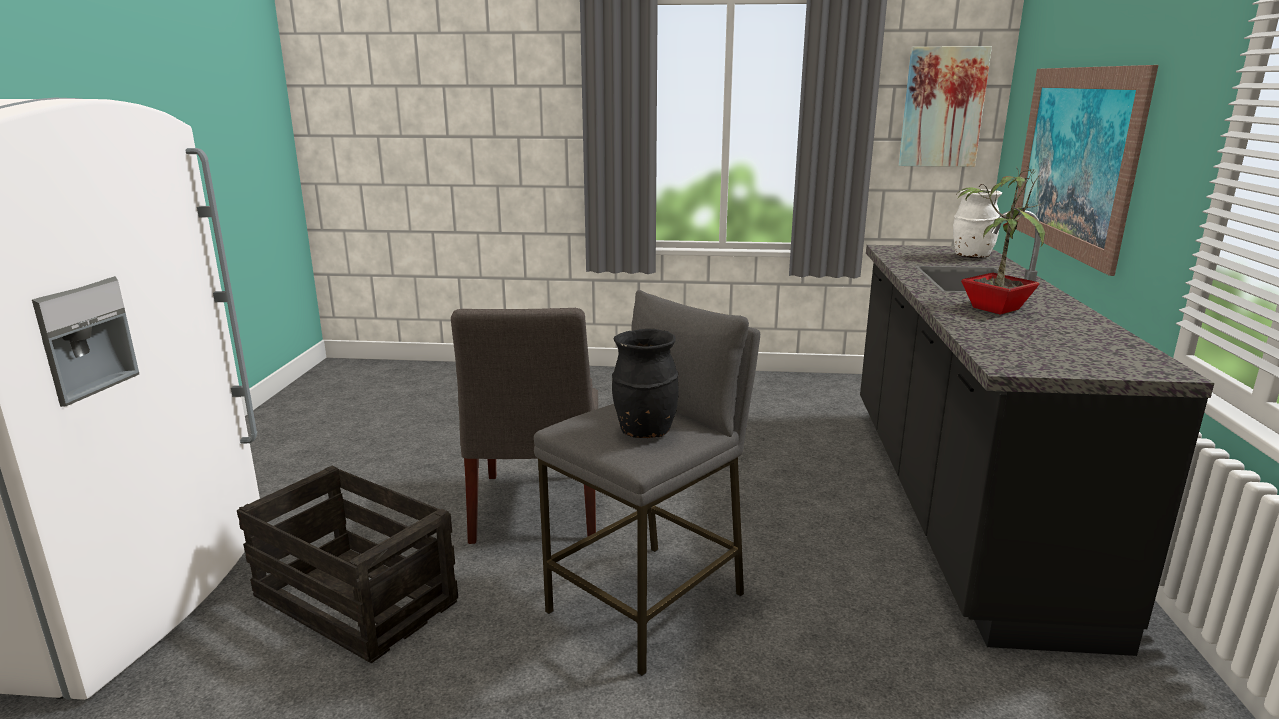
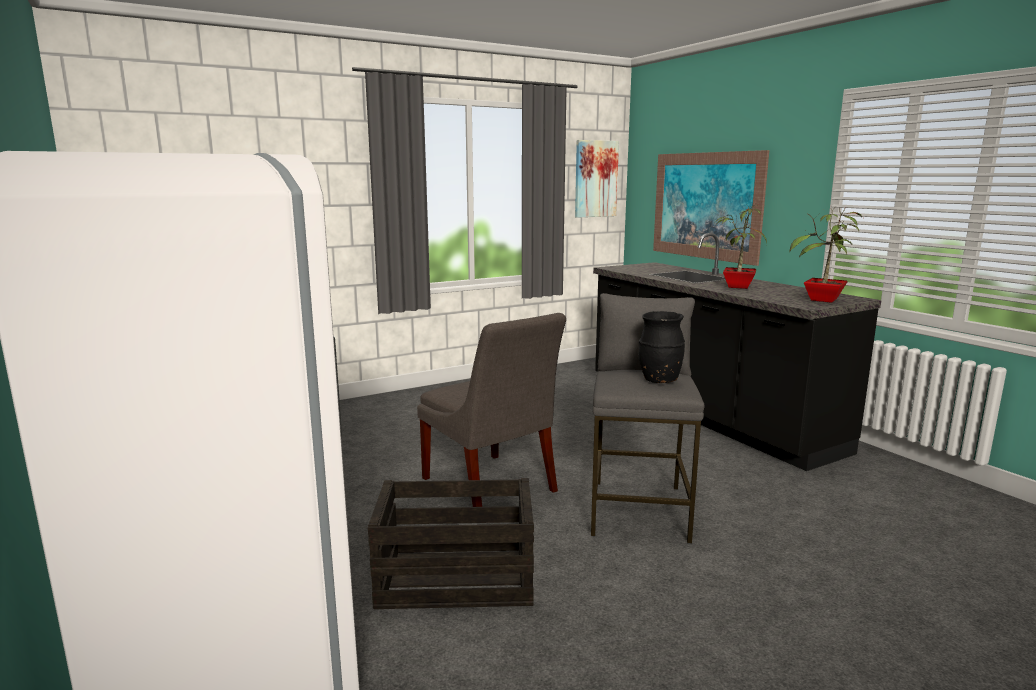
camera: 35 degrees left, 5 degrees down
white vase [953,189,1002,258] -> none
none -> potted plant [789,209,864,303]

